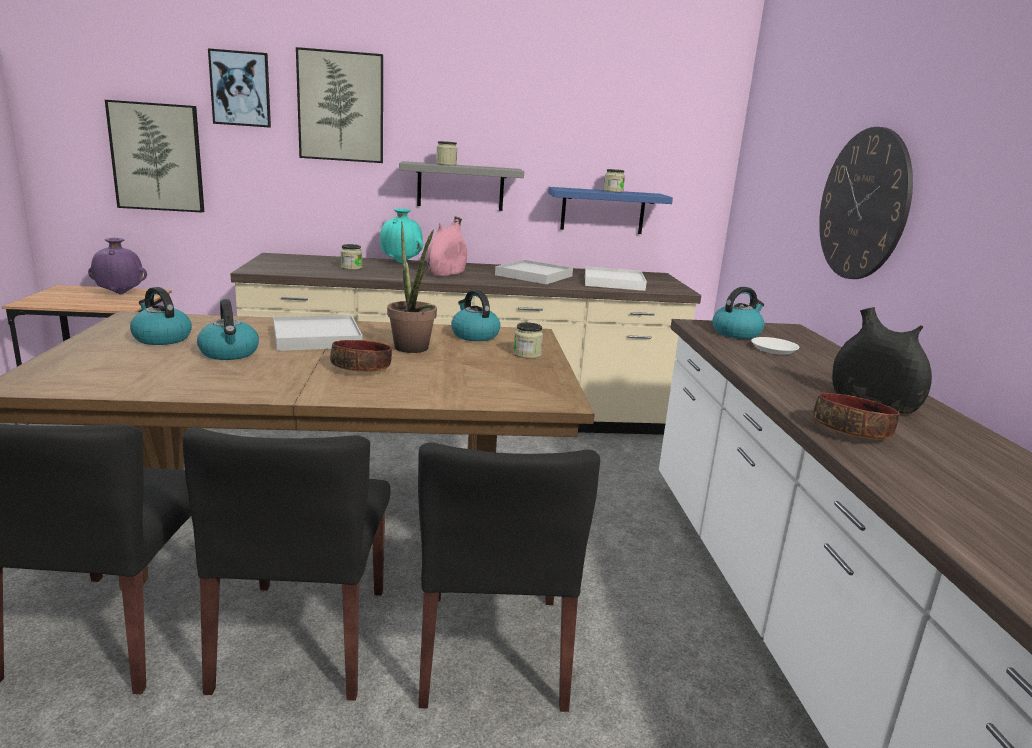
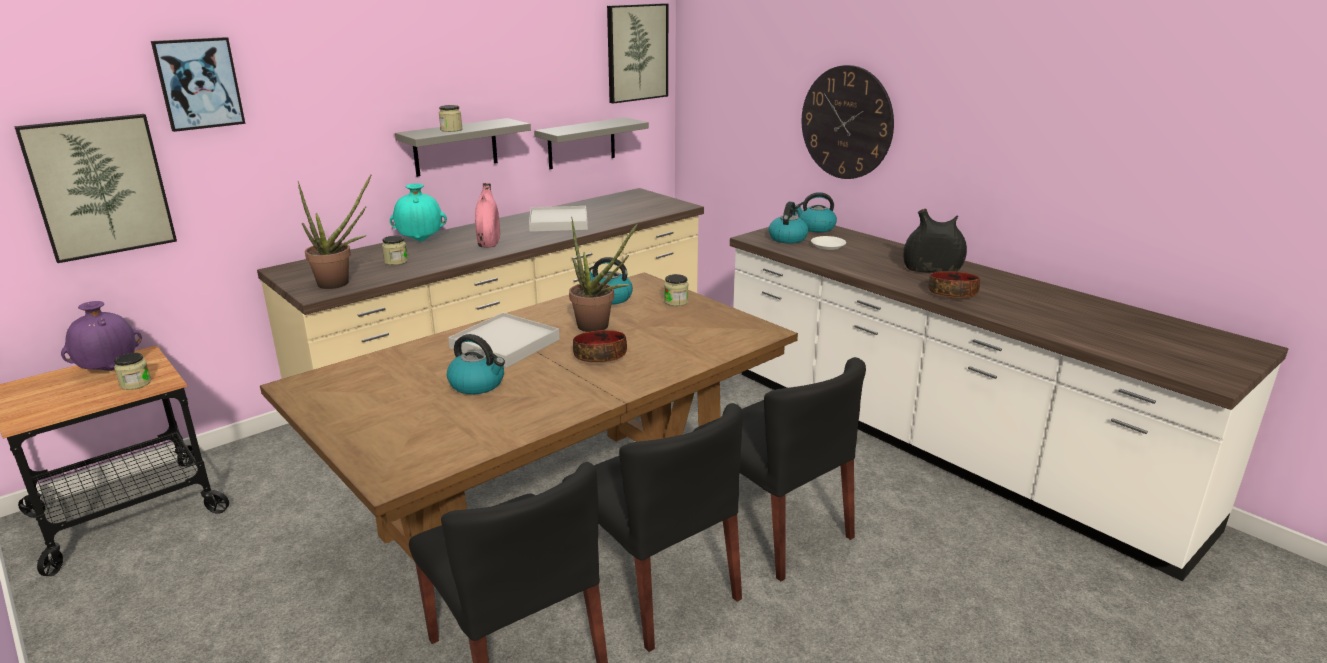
camera: 35 degrees left, 5 degrees up
kettle [130,287,192,345] -> kettle moved to [795,192,837,232]
picture [296,47,383,163] -> picture moved to [607,3,668,104]
blue shelf [548,187,673,234] -> grey shelf [534,117,649,169]
white tray [585,266,647,291] -> none
jar [604,169,625,192] -> jar moved to [114,353,151,390]
none -> potted plant [298,174,372,289]

